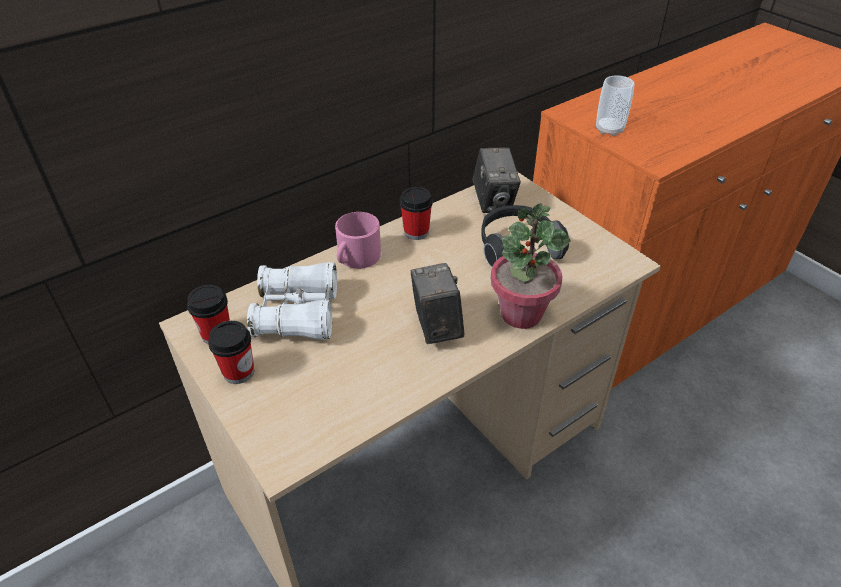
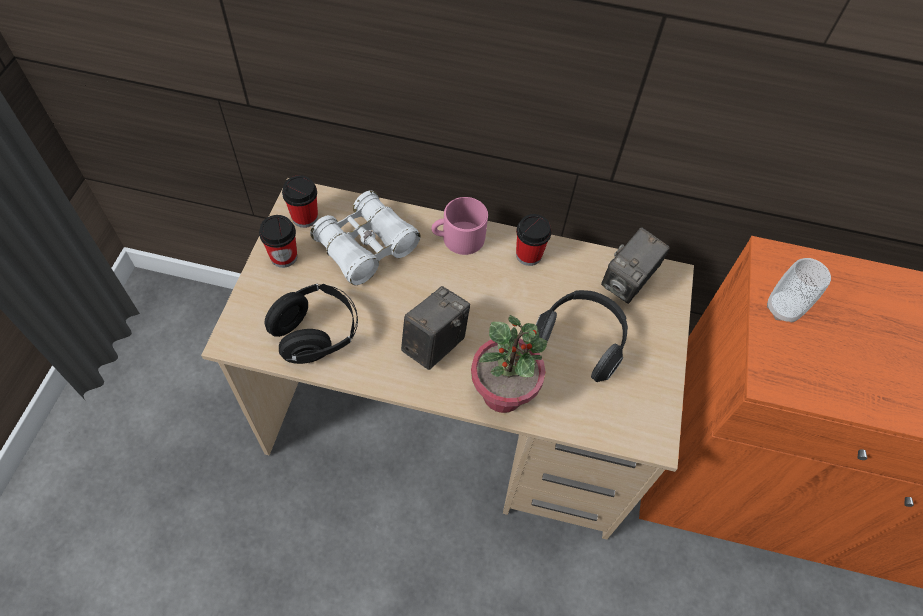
camera: 45 degrees right, 15 degrees up
none -> black headphones [265,284,358,364]

